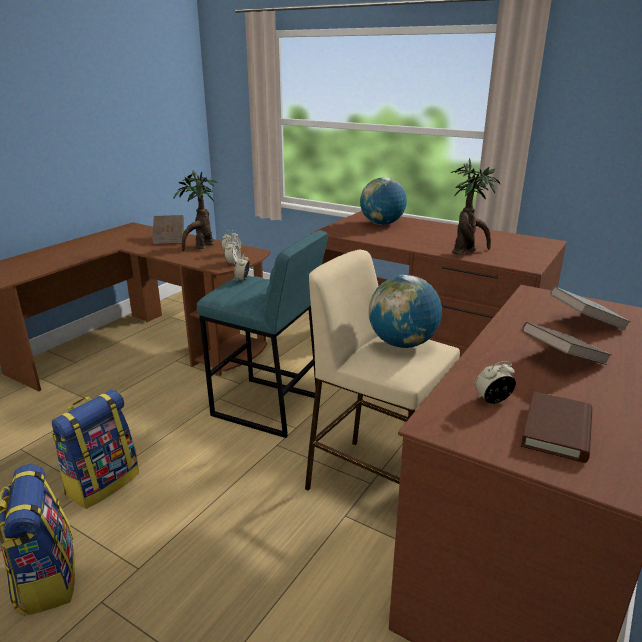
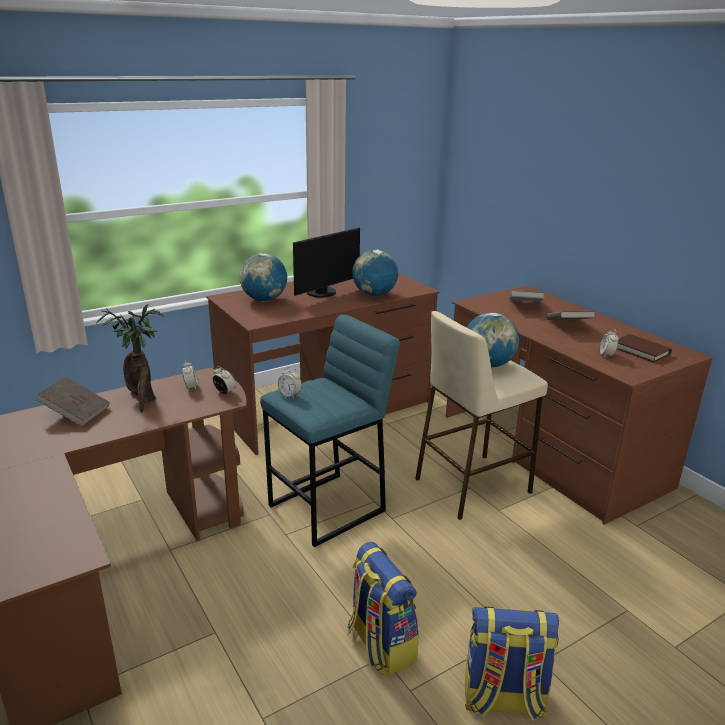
camera: 65 degrees left, 0 degrees up
potted plant [451,158,500,255] -> globe [352,250,398,296]
none -> monitor [293,227,360,297]

